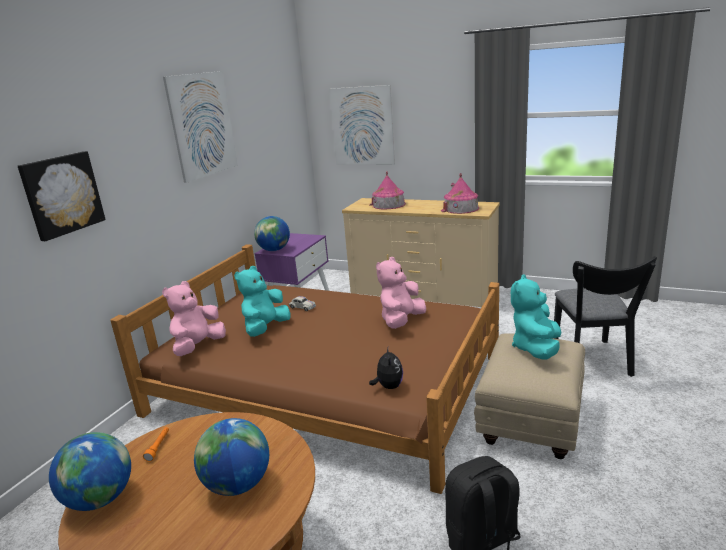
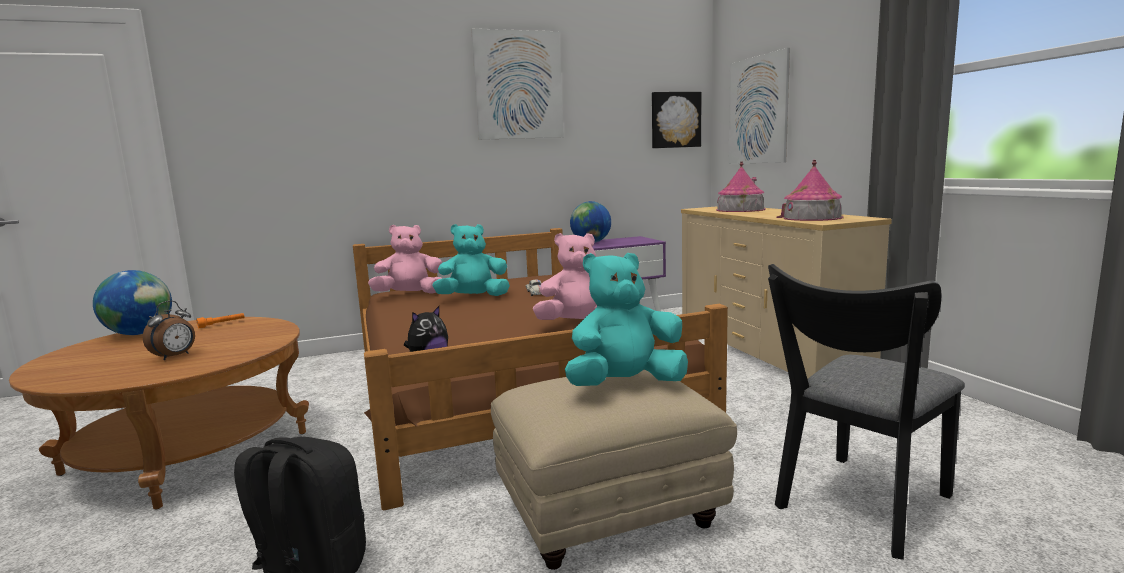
camera: 45 degrees right, 10 degrees down
picture [18,151,106,241] -> picture moved to [652,92,701,148]
globe [194,418,269,496] -> alarm clock [143,301,195,360]

